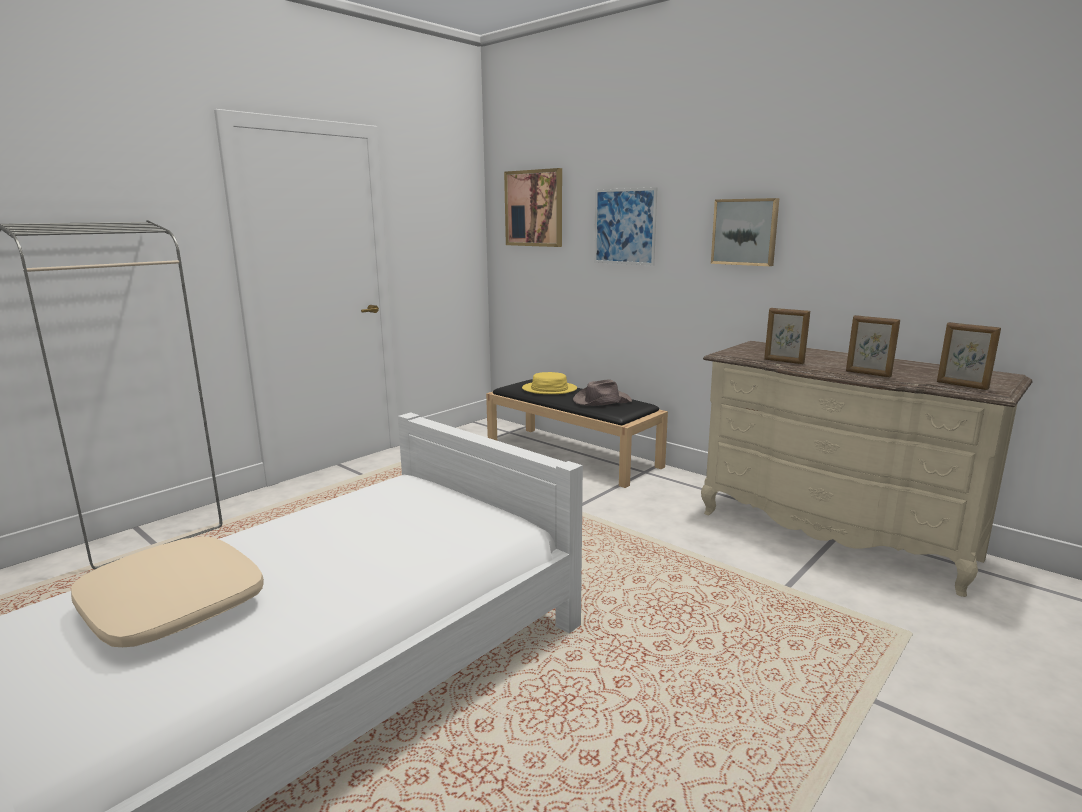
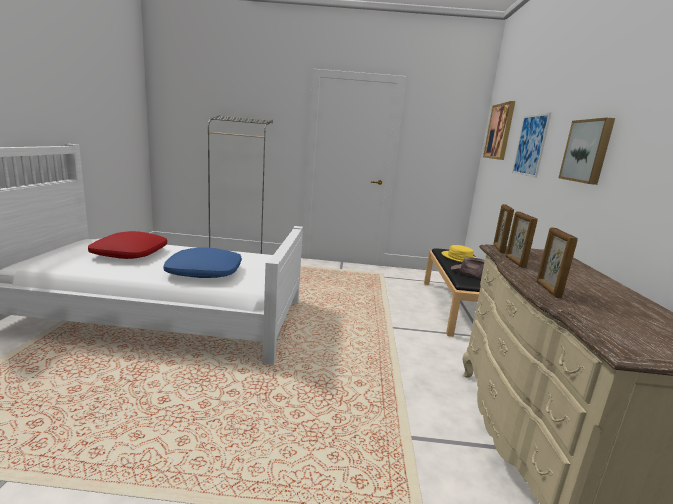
camera: 50 degrees right, 0 degrees up
beige pillow [71,536,264,647] -> red pillow [88,231,167,259]
picture frame [937,322,1001,390] -> picture frame moved to [493,204,514,253]
none -> blue pillow [163,247,242,278]

